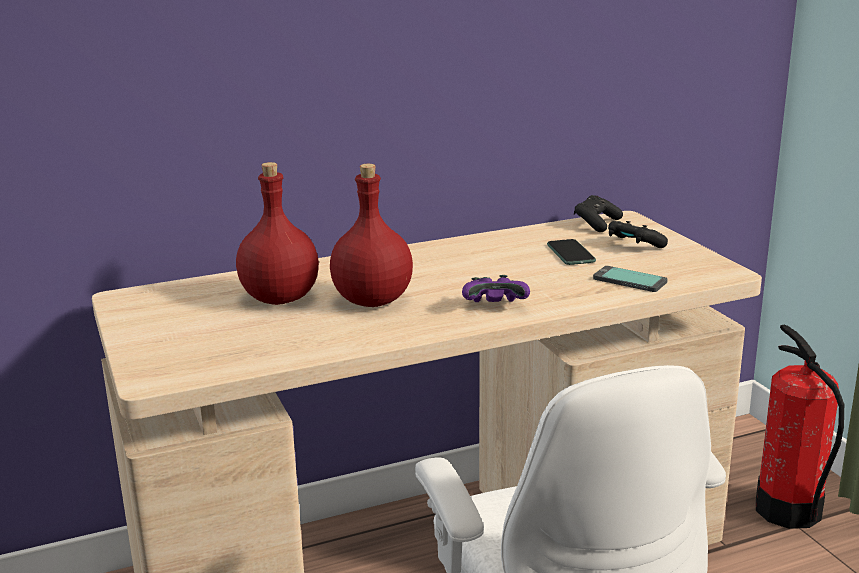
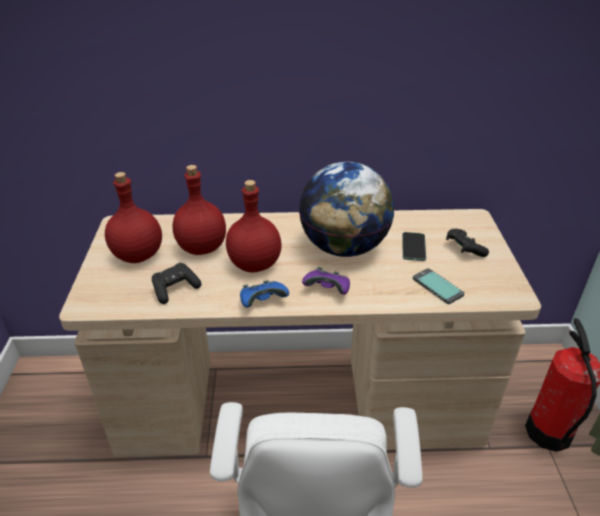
camera: 20 degrees right, 15 degrees up
black game controller [574,195,623,232] -> black game controller moved to [152,263,201,304]
none -> red bottle [105,172,162,263]
none -> blue game controller [240,280,289,308]
none -> globe [299,162,395,257]

